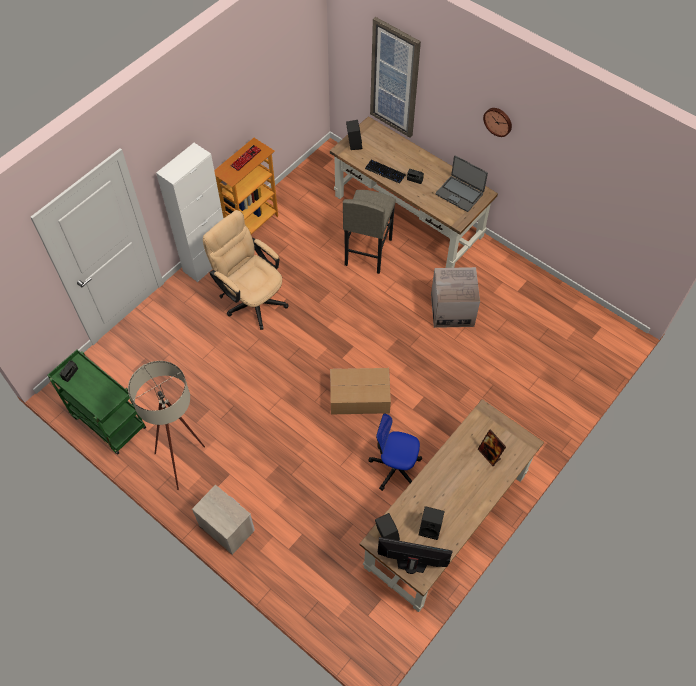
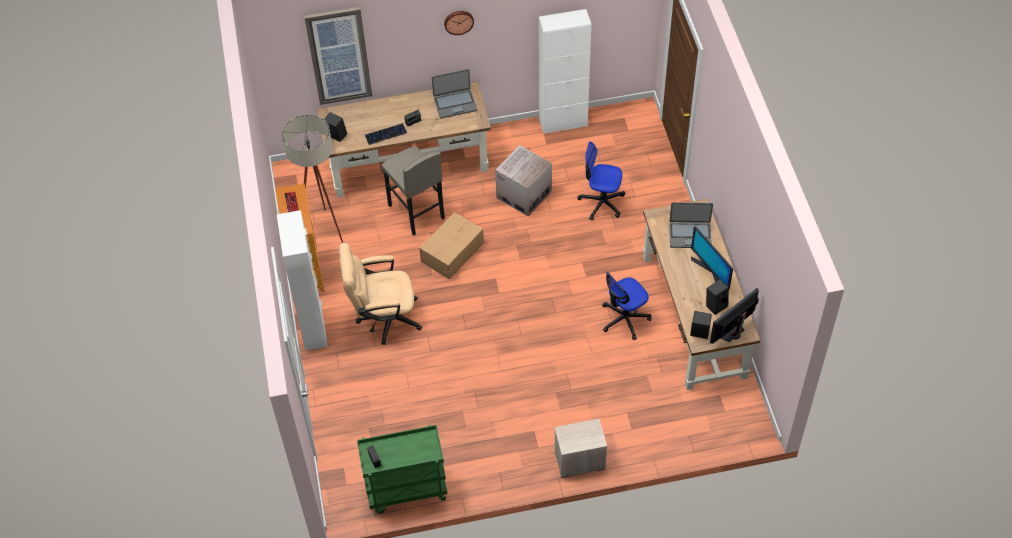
camera: 50 degrees left, 5 degrees down
beige floor lamp [128,361,205,490] -> beige floor lamp moved to [282,114,343,243]
cardboard box [330,368,391,414] -> cardboard box moved to [420,212,484,279]
picture frame [478,429,506,466] -> laptop [669,202,713,248]
none -> white cabinet [539,9,591,134]
none -> office chair [577,141,625,220]
none -> monitor [691,226,733,290]

